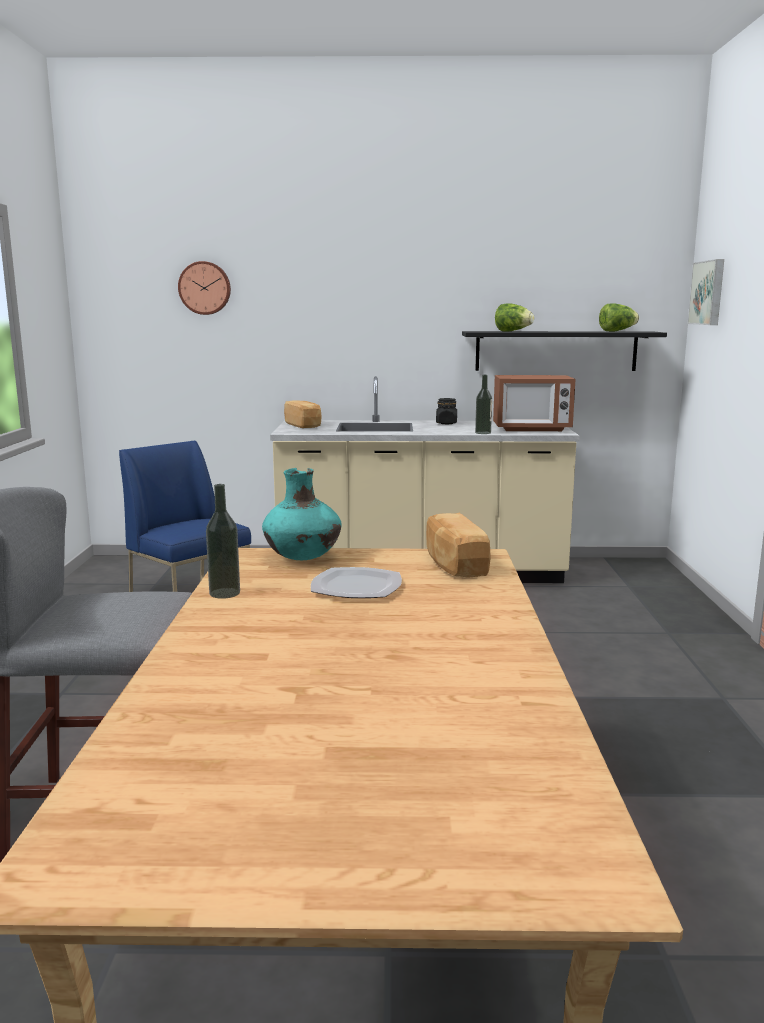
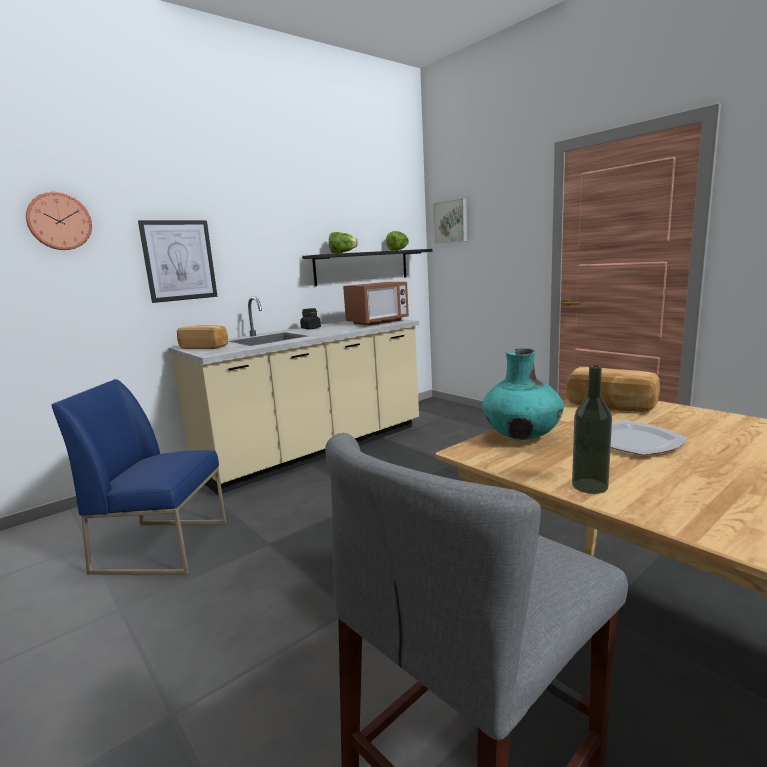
camera: 40 degrees left, 0 degrees up
bottle [475,375,492,434] -> none
none -> picture [138,220,217,303]

